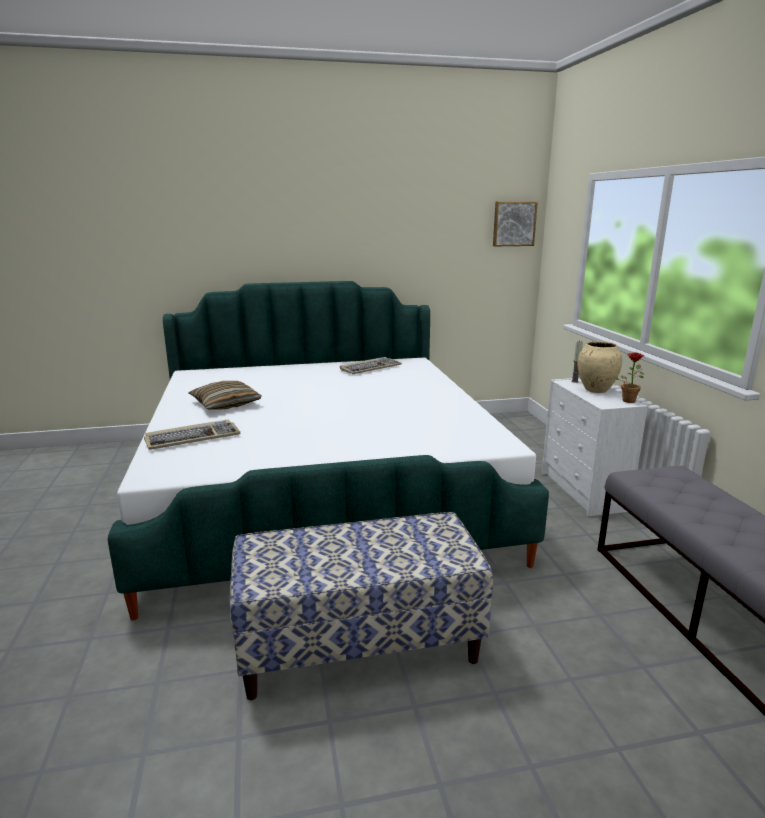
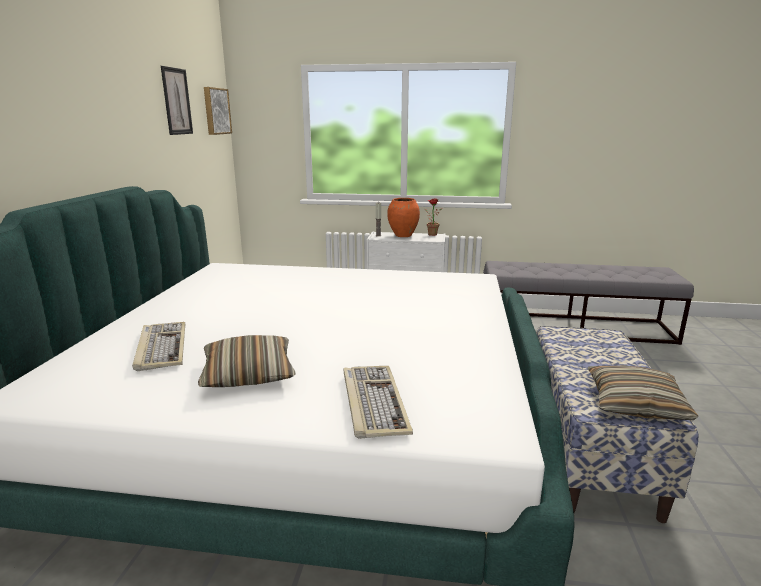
camera: 70 degrees left, 0 degrees up
keyboard [340,357,402,374] -> keyboard moved to [132,322,185,371]
beige vase [578,341,622,393] -> orange vase [387,198,420,237]
none -> picture [161,66,193,135]
none -> pillow [588,366,698,420]

